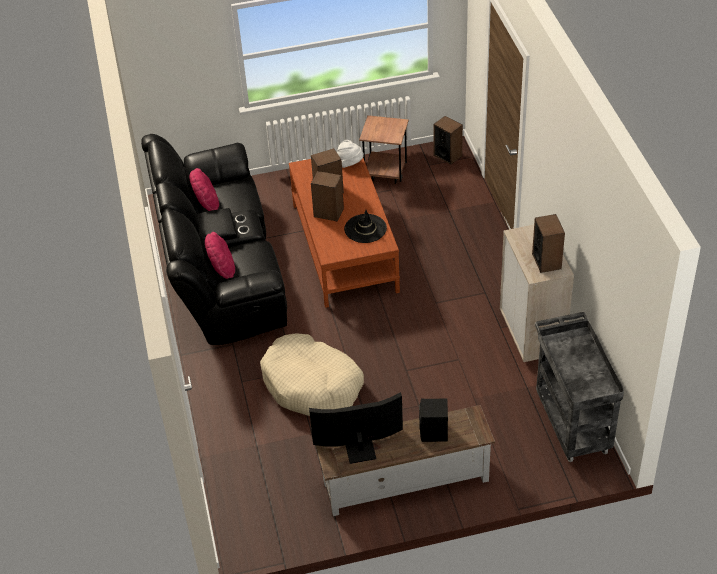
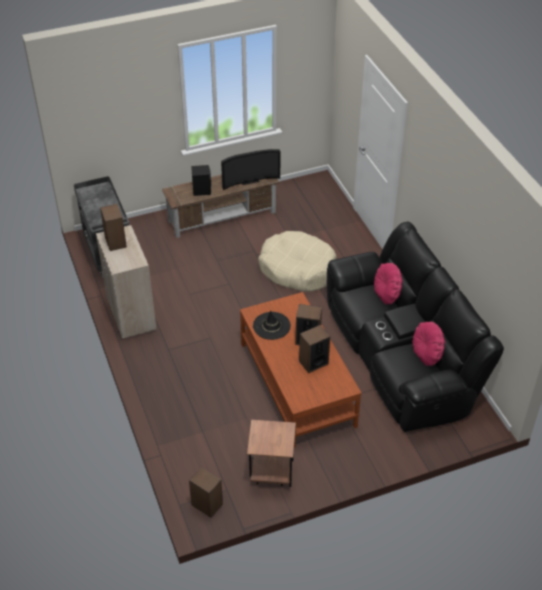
camera: 170 degrees right, 0 degrees up
white hat [337,140,364,168] -> none

